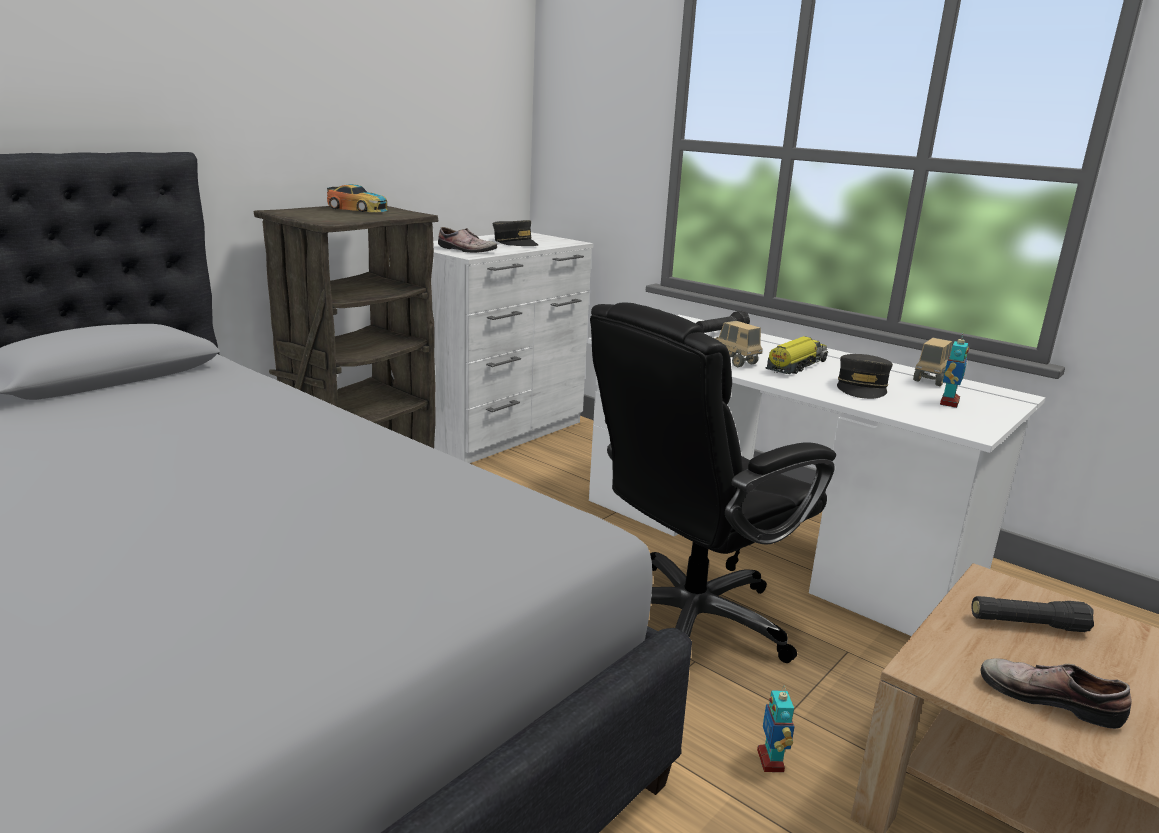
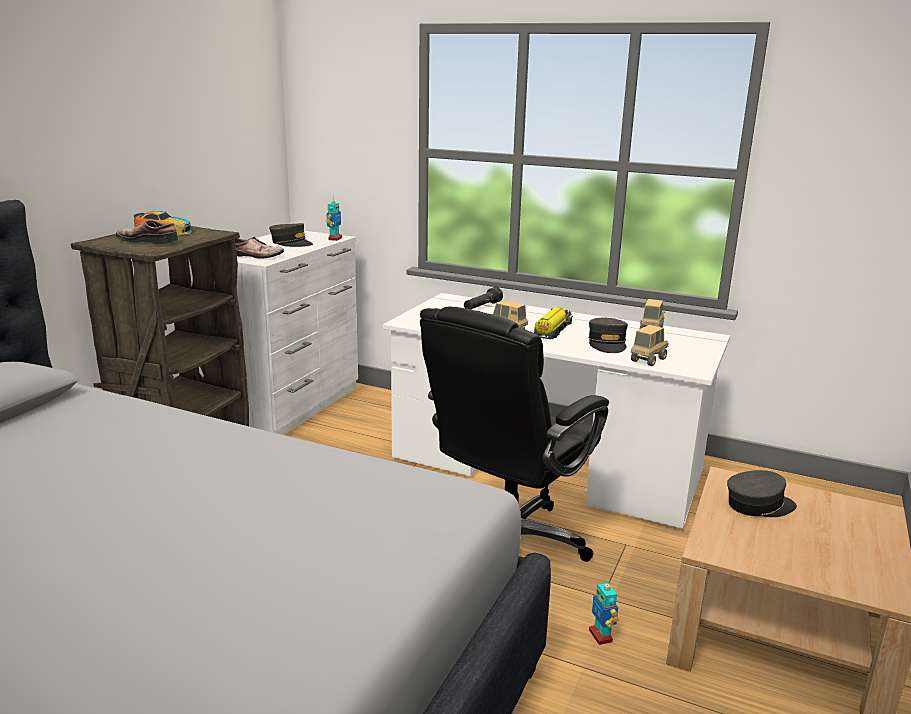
camera: 15 degrees left, 0 degrees up
toy robot [940,334,969,408] -> toy robot moved to [326,197,342,241]
black flashlight [971,596,1094,632] -> grey cap [727,470,797,517]
shoe [981,658,1132,729] -> shoe moved to [116,220,178,244]
none -> toy truck [631,325,668,366]

